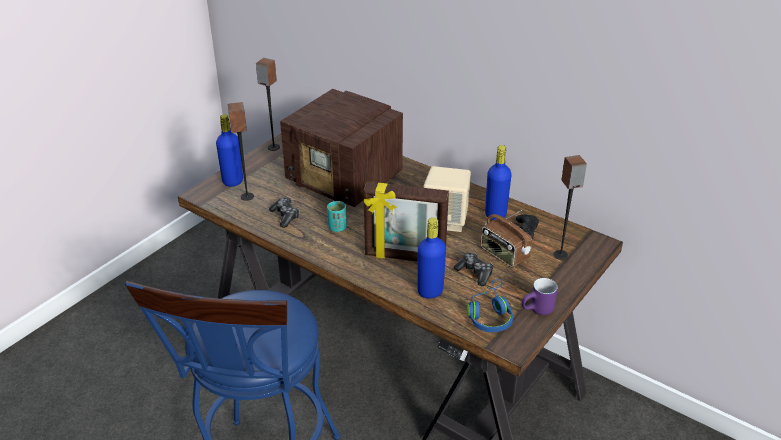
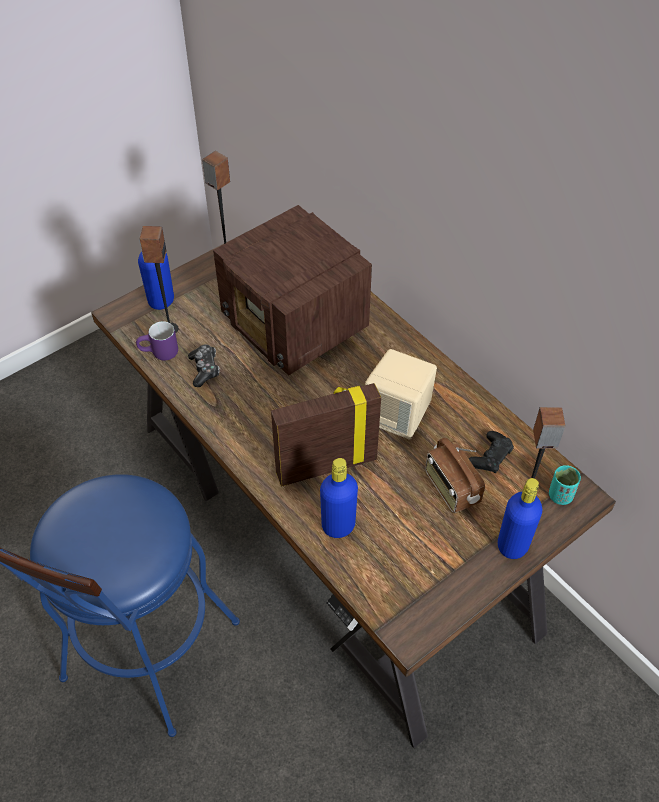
camera: 15 degrees right, 15 degrees up
turquoise cup [327,201,347,232] -> turquoise cup moved to [549,465,581,505]
picture frame [363,181,449,261] -> picture frame turned 135 degrees clockwise [271,383,381,486]
game controller [454,253,494,286] -> none
blue headphones [467,279,514,332] -> none
blue bottle [485,145,511,220] -> blue bottle moved to [498,478,542,559]
purple mug [522,278,558,315] -> purple mug moved to [136,321,178,361]

